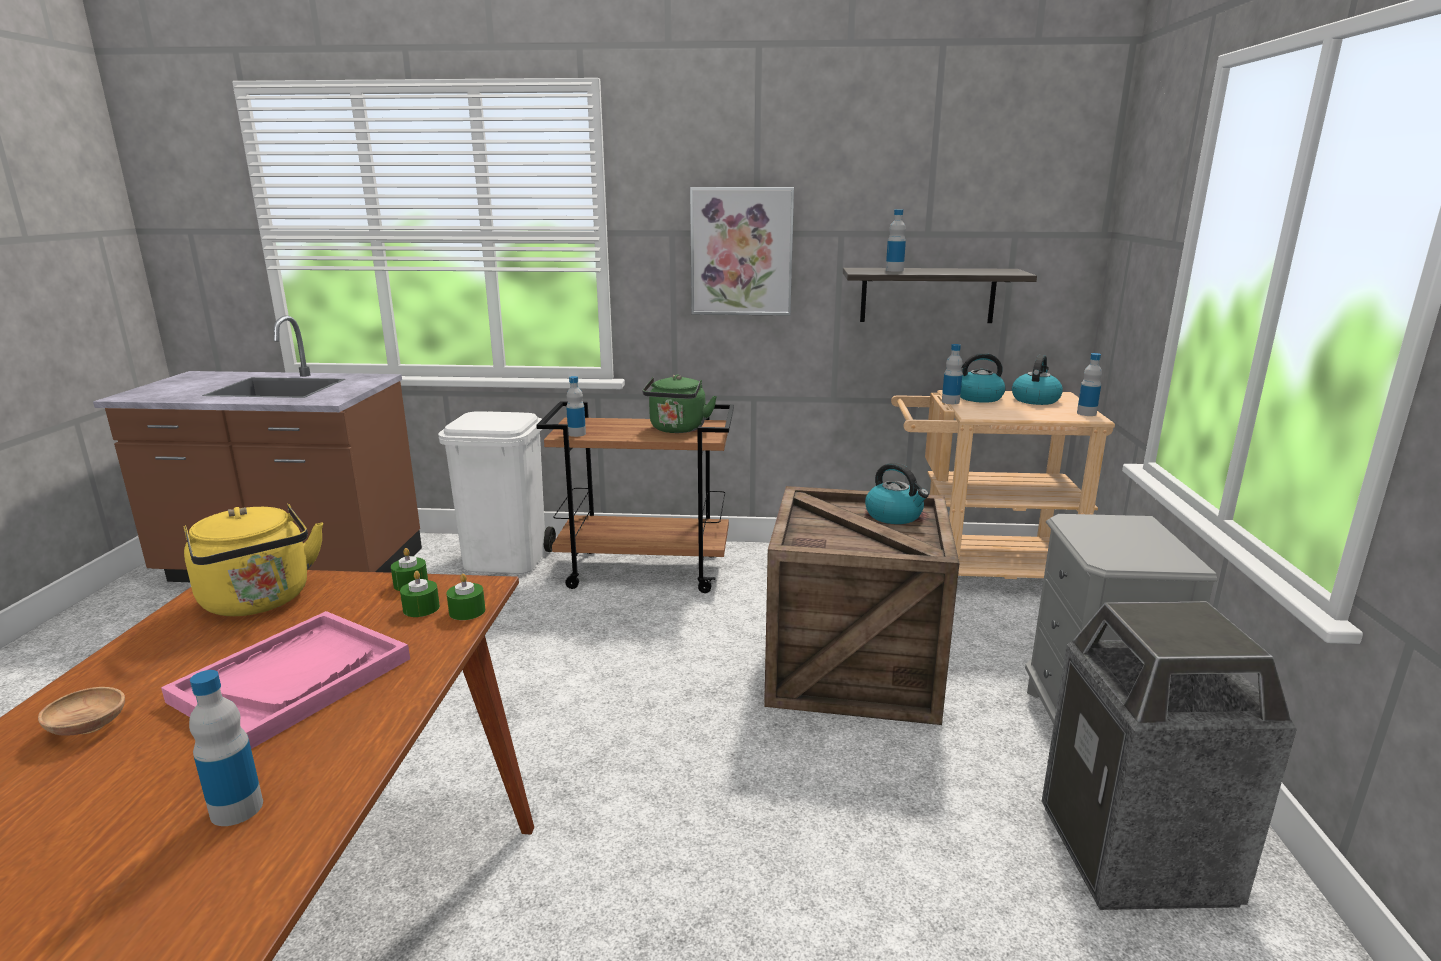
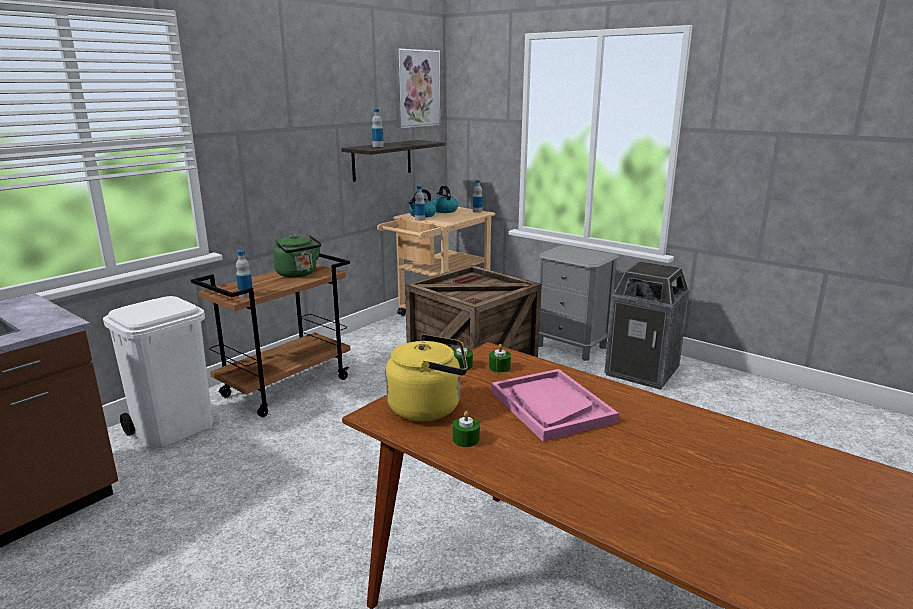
camera: 55 degrees left, 0 degrees up
brown bowl [38,687,125,736] -> none
bottle [189,670,263,826] -> none
green candle [446,573,485,620] -> green candle moved to [453,411,480,447]
picture [690,187,794,316] -> picture moved to [395,48,440,128]
kettle [865,463,929,524] -> none

